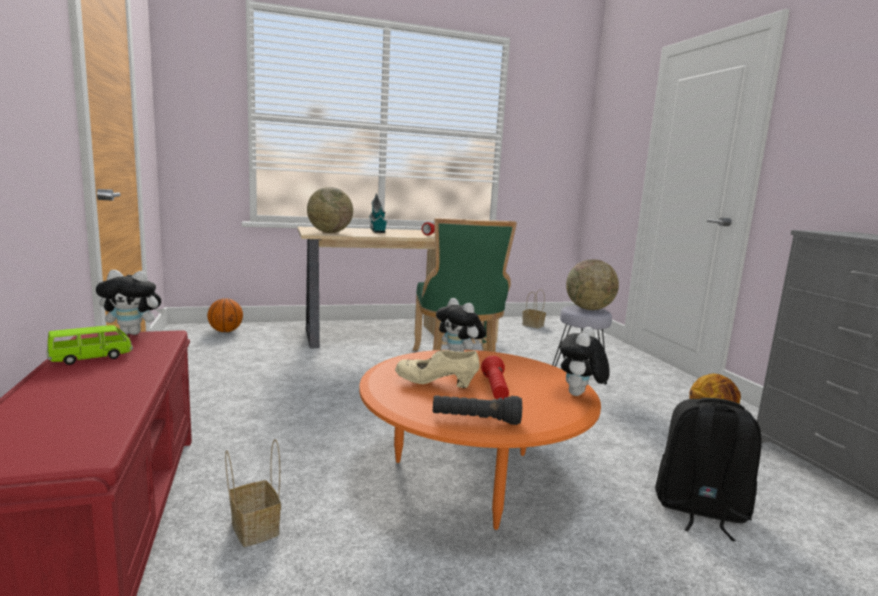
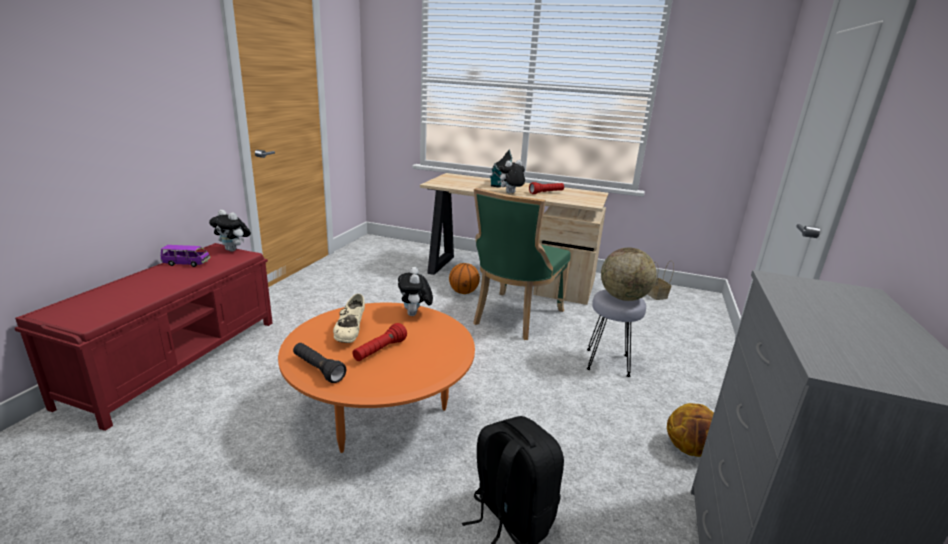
camera: 35 degrees right, 10 degrees up
green toy car [47,325,133,365] -> purple toy car [161,245,211,267]
basketball [207,299,243,332] -> basketball moved to [449,263,480,294]
basket [225,439,281,547] -> none
globe [307,187,353,233] -> none
beige shoe [395,350,480,388] -> beige shoe turned 135 degrees counterclockwise [333,294,365,343]
plush toy [560,327,610,396] -> plush toy moved to [498,160,525,193]

